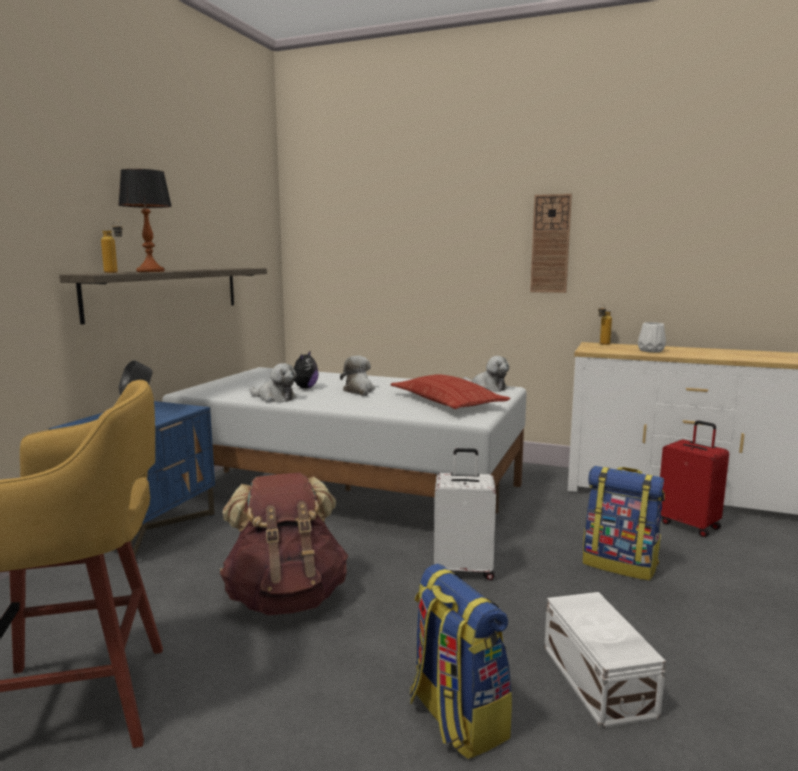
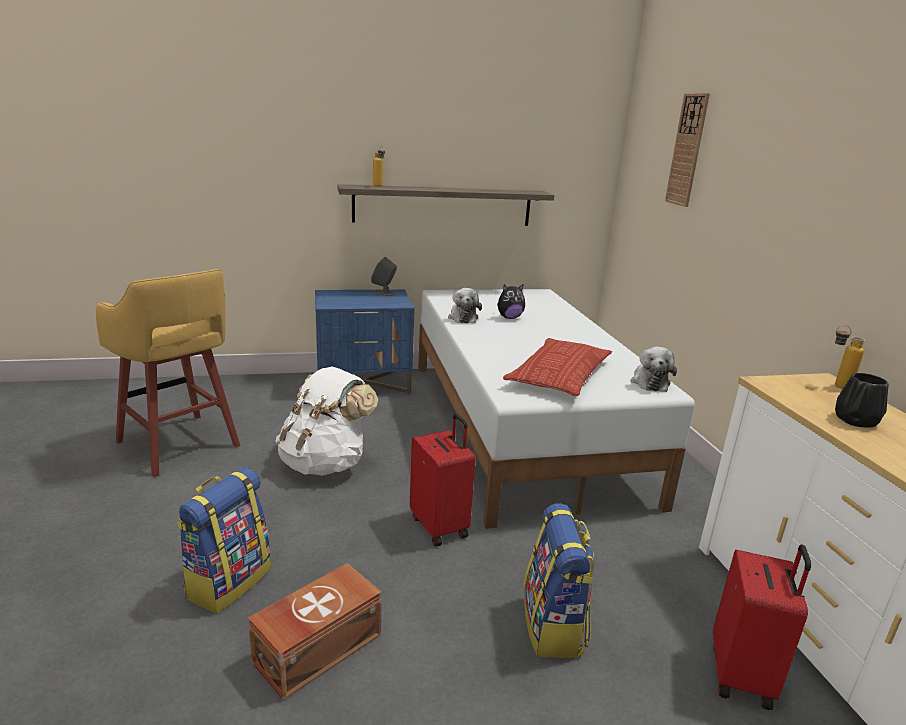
camera: 55 degrees right, 10 degrees up
table lamp [118,169,172,272] -> none
brown backpack [220,473,348,615] -> white backpack [276,366,378,476]
plush toy [340,356,375,396] -> none
white suitcase [434,448,496,580] -> red suitcase [410,413,476,546]
wall clock [530,194,572,293] -> wall clock moved to [665,93,710,207]
white storage box [544,592,666,728] -> brown storage box [248,563,382,701]
white vase [638,322,666,353] -> black vase [835,373,889,427]

